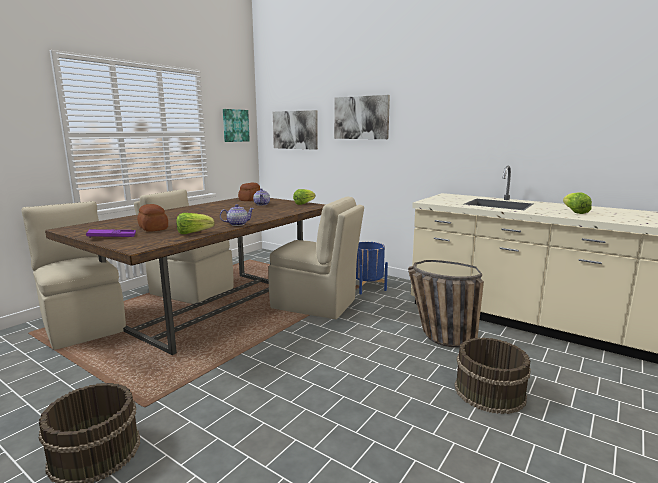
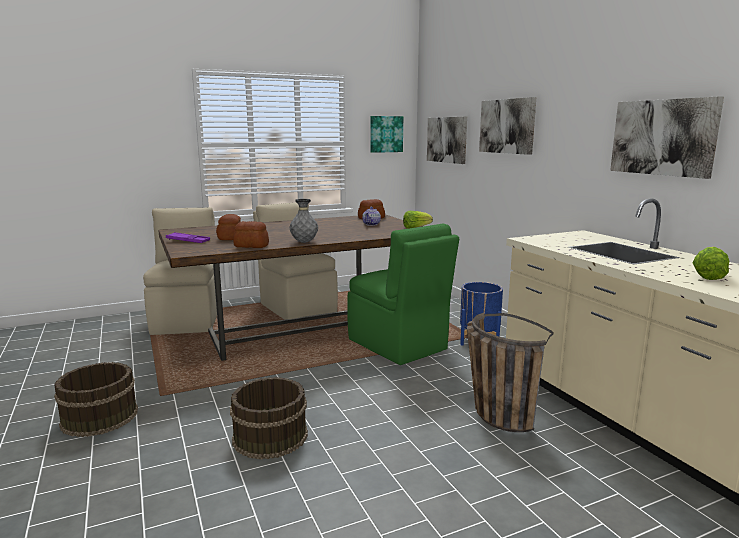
camera: 30 degrees right, 0 degrees up
lettuce [176,213,215,234] -> bread [233,221,269,248]
teapot [220,204,254,226] -> grey vase [289,199,318,243]
beige chair [268,196,364,319] -> green chair [347,223,459,365]
brown bucket [454,337,531,414] -> brown bucket moved to [230,377,308,460]
none -> picture [610,96,724,179]

